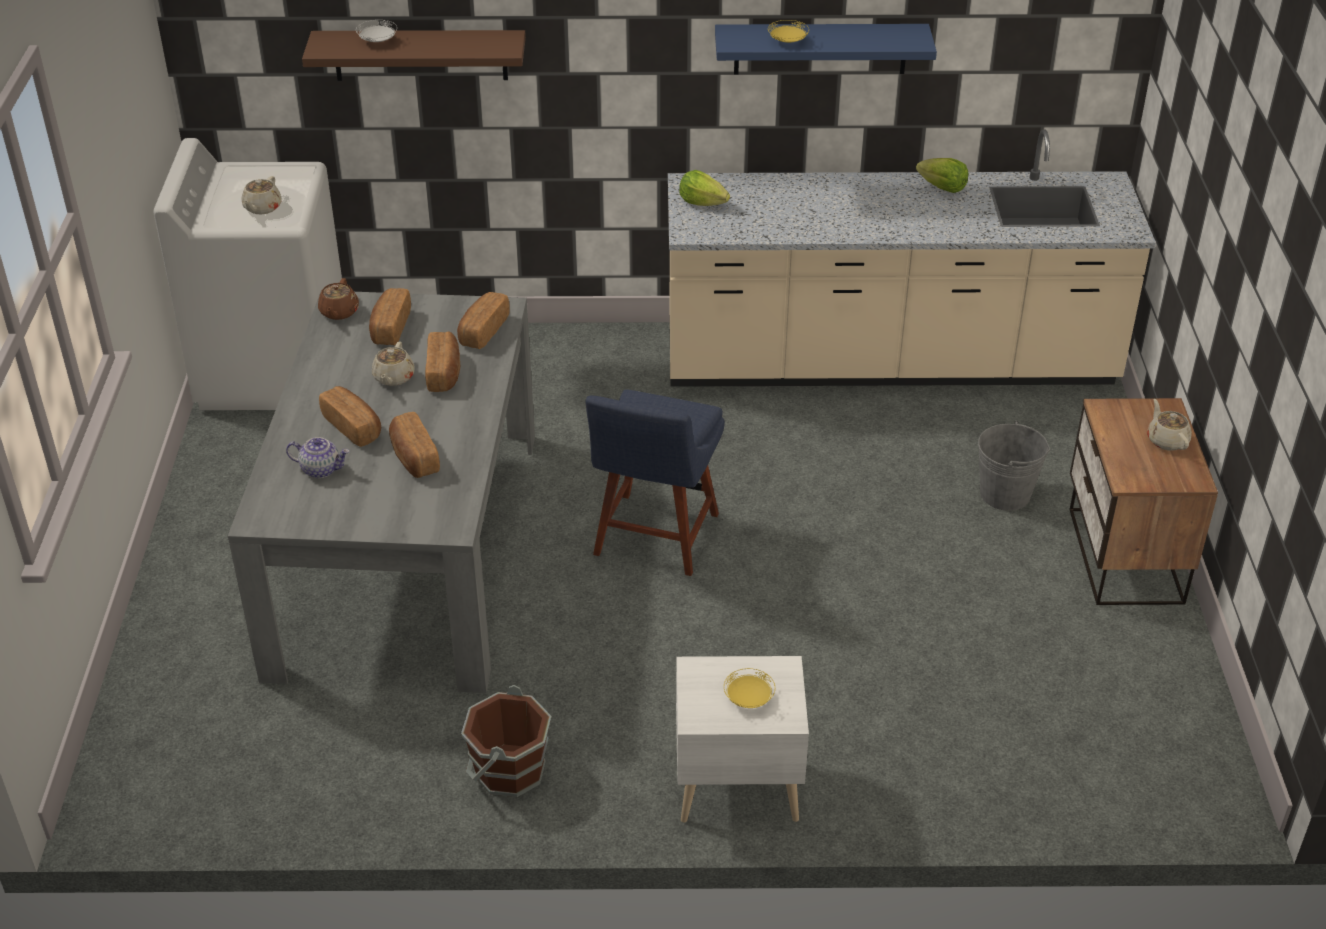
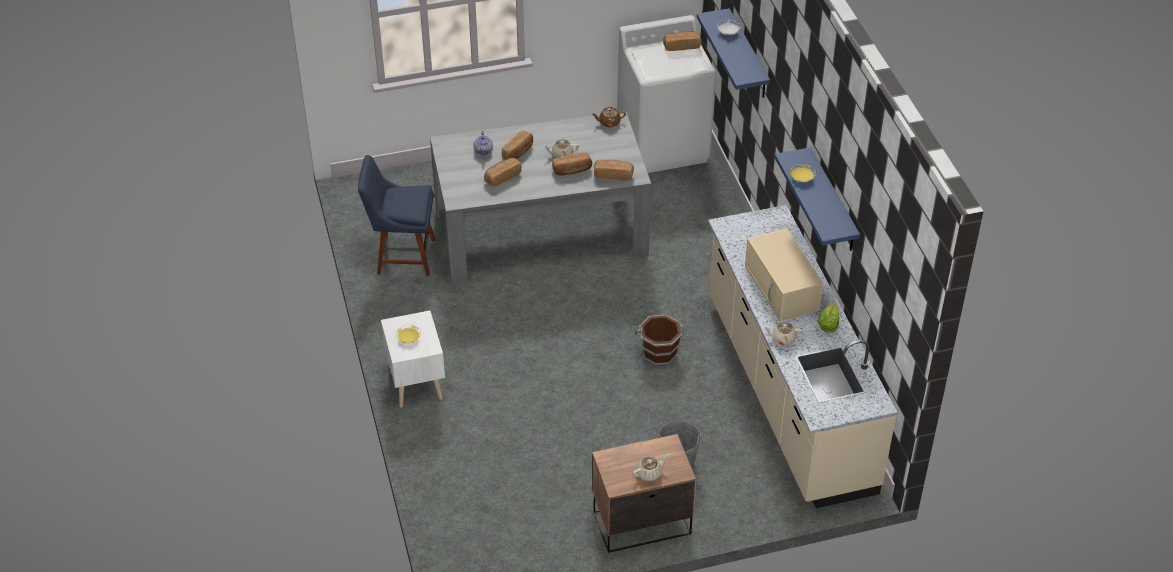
camera: 75 degrees right, 5 degrees up
beige teapot [242,176,282,214] -> beige teapot moved to [764,321,804,345]
brown shelf [302,30,526,81] -> blue shelf [697,8,770,98]
bread [369,288,411,345] -> bread moved to [663,32,701,51]
brown bucket [461,685,551,797] -> brown bucket moved to [635,315,684,365]
blue chair [585,390,725,576] -> blue chair moved to [358,155,435,276]
lettuce [679,170,730,206] -> none
none -> beige microwave [745,228,823,321]

